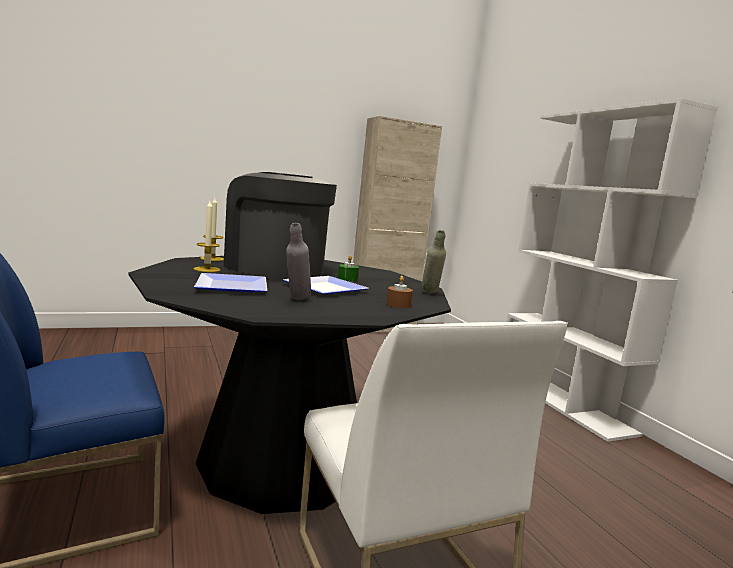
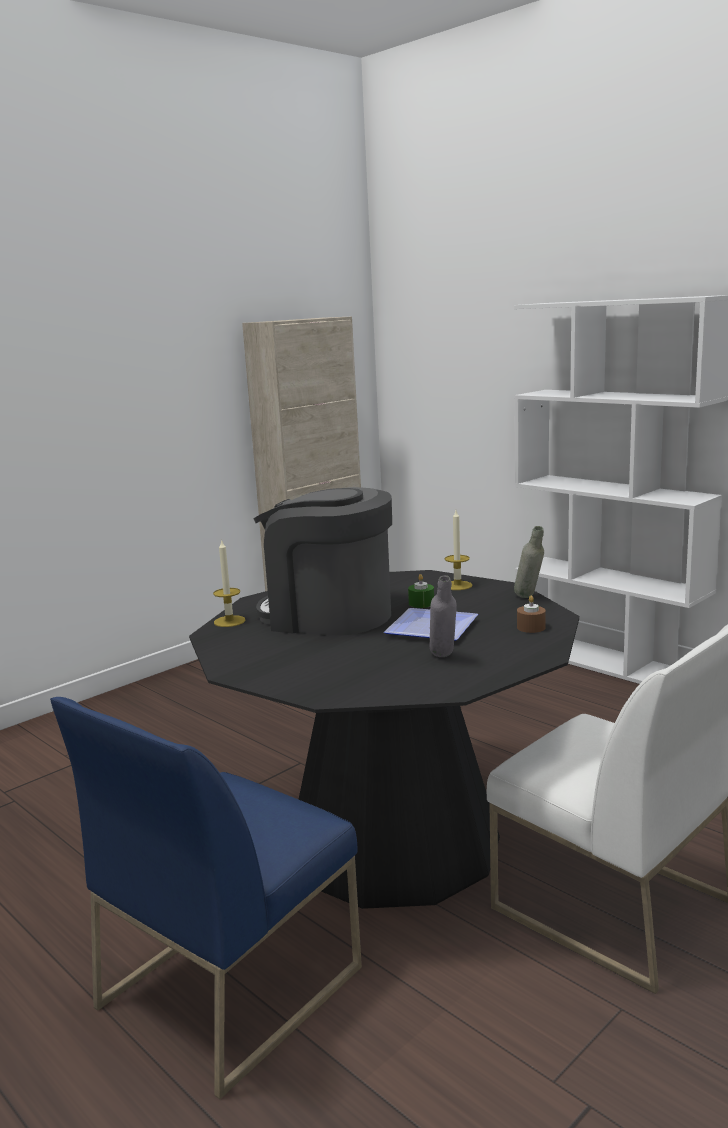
camera: 20 degrees left, 5 degrees up
candle [194,201,221,272] -> candle moved to [445,510,472,590]
plate [194,273,267,292] -> none

